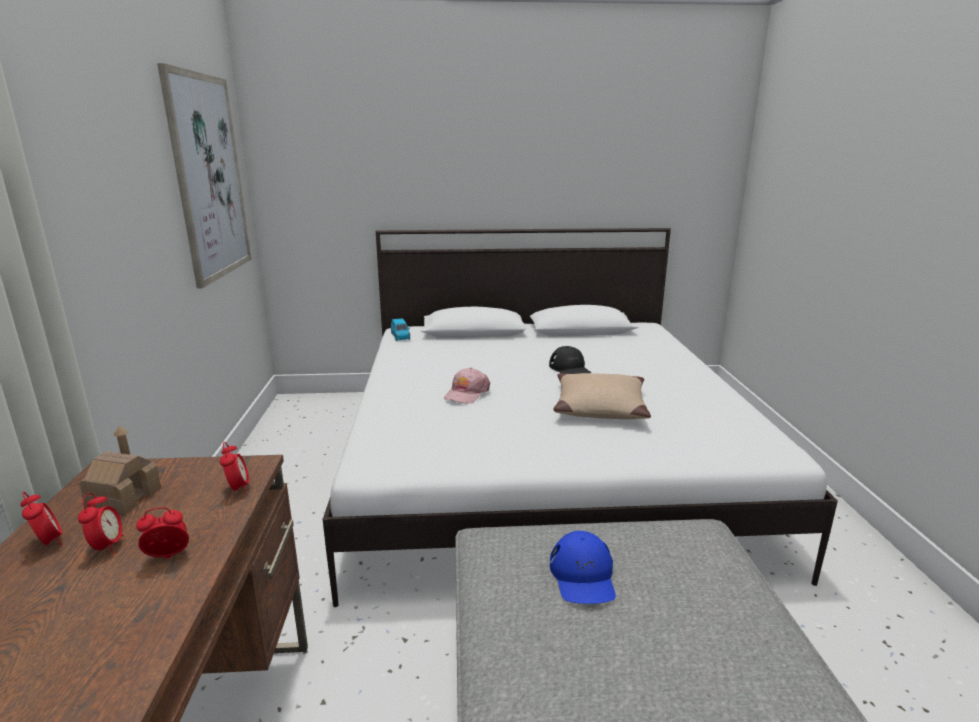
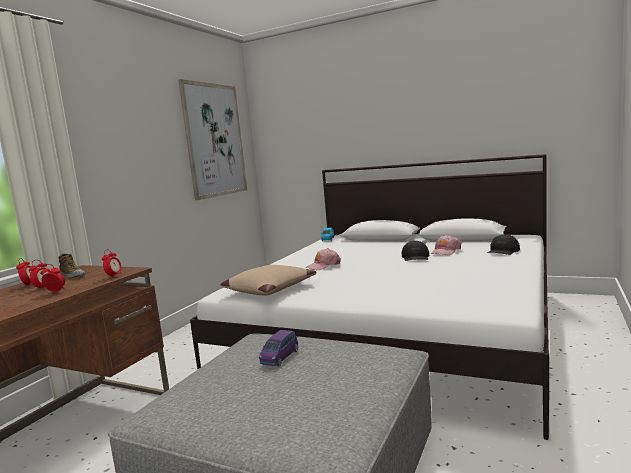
camera: 30 degrees right, 10 degrees down
toy house [79,426,161,514] -> shoe [59,253,85,278]
blue cap [550,531,616,604] -> purple toy car [259,330,298,366]
beige pillow [553,373,651,419] -> beige pillow moved to [221,265,317,295]
none -> pink cap [431,235,461,255]
none -> black cap [487,234,520,255]

